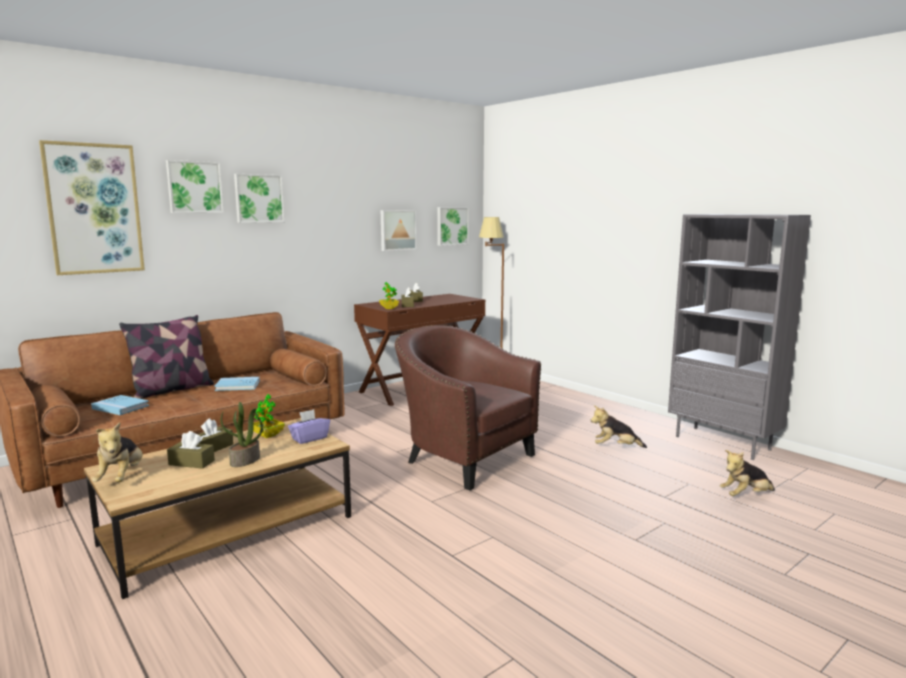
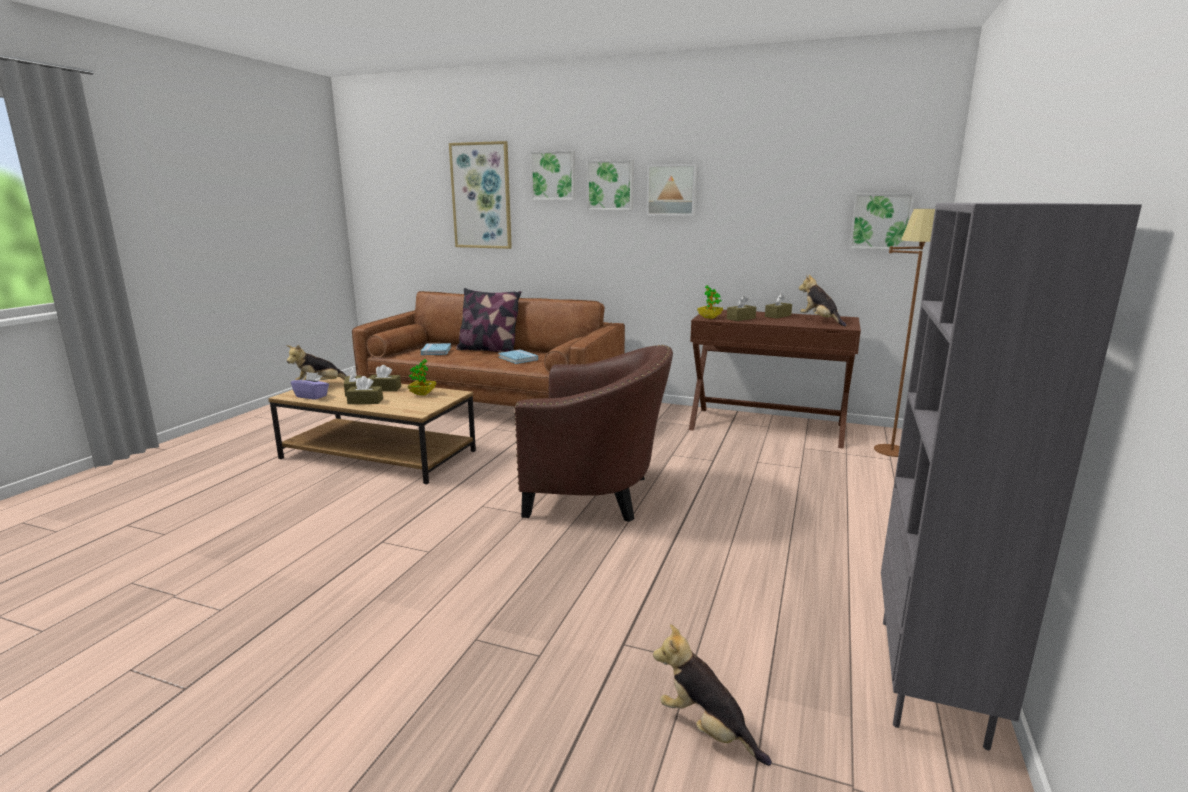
camera: 60 degrees right, 5 degrees up
potted plant [221,402,263,467] -> brown tissue box [346,376,383,404]
purple tissue box [288,409,330,444] -> purple tissue box moved to [291,372,329,400]
picture [381,210,417,251] -> picture moved to [646,164,697,216]
brown armchair [395,325,541,491] -> brown armchair turned 90 degrees clockwise [514,345,673,522]
plush toy [591,405,647,448] -> plush toy moved to [799,275,847,327]

